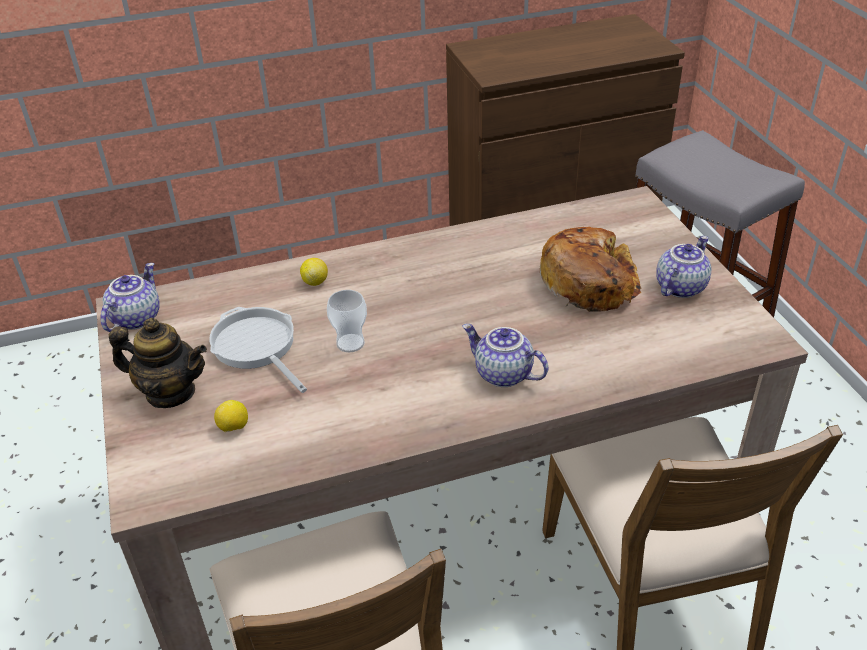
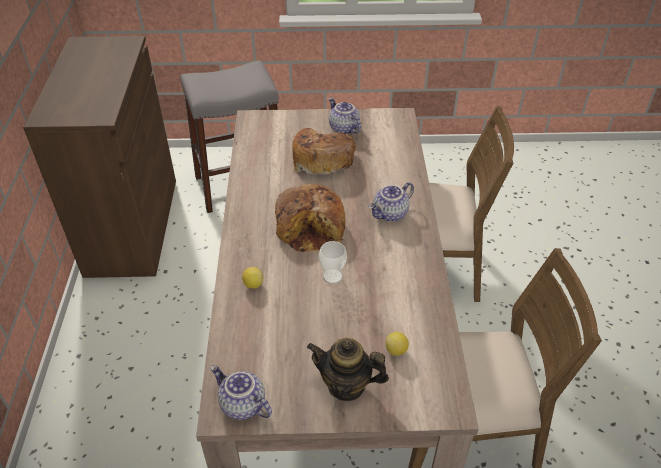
camera: 75 degrees left, 5 degrees up
teapot [109,318,207,408] -> teapot turned 105 degrees counterclockwise [307,338,389,401]
frying pan [209,307,307,393] -> none
none -> bread [275,184,345,252]

